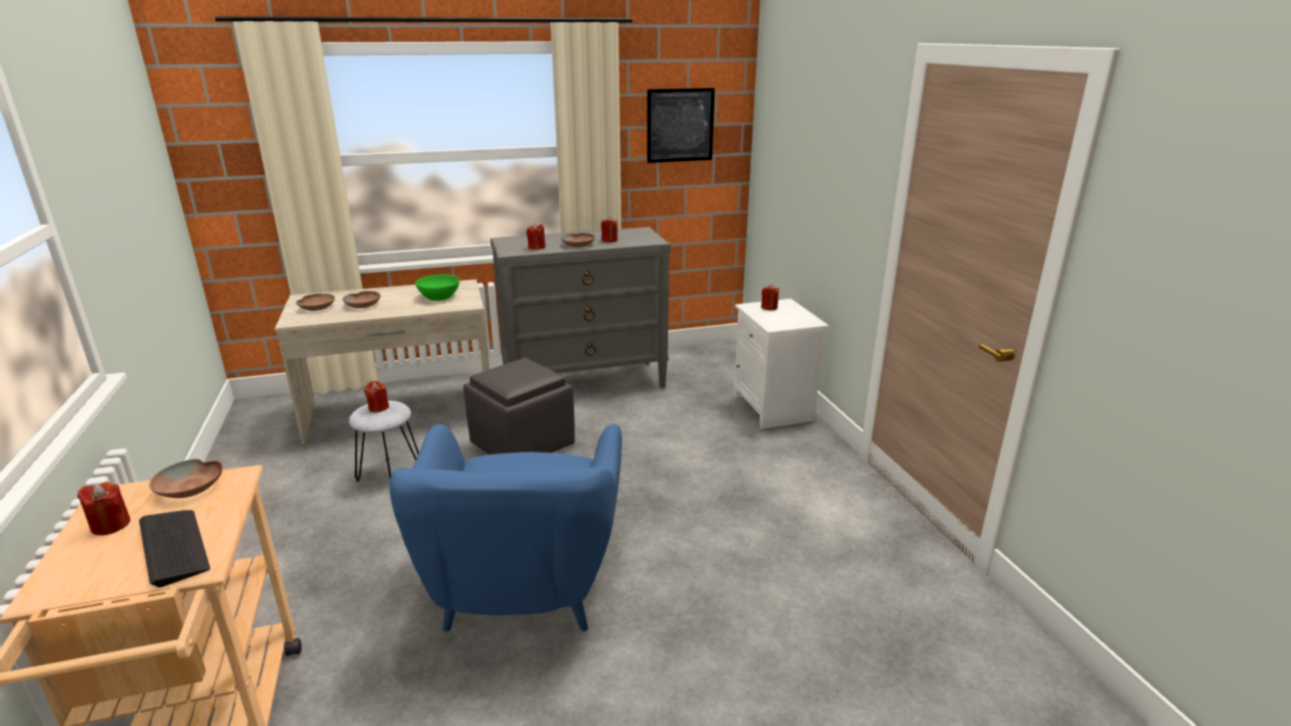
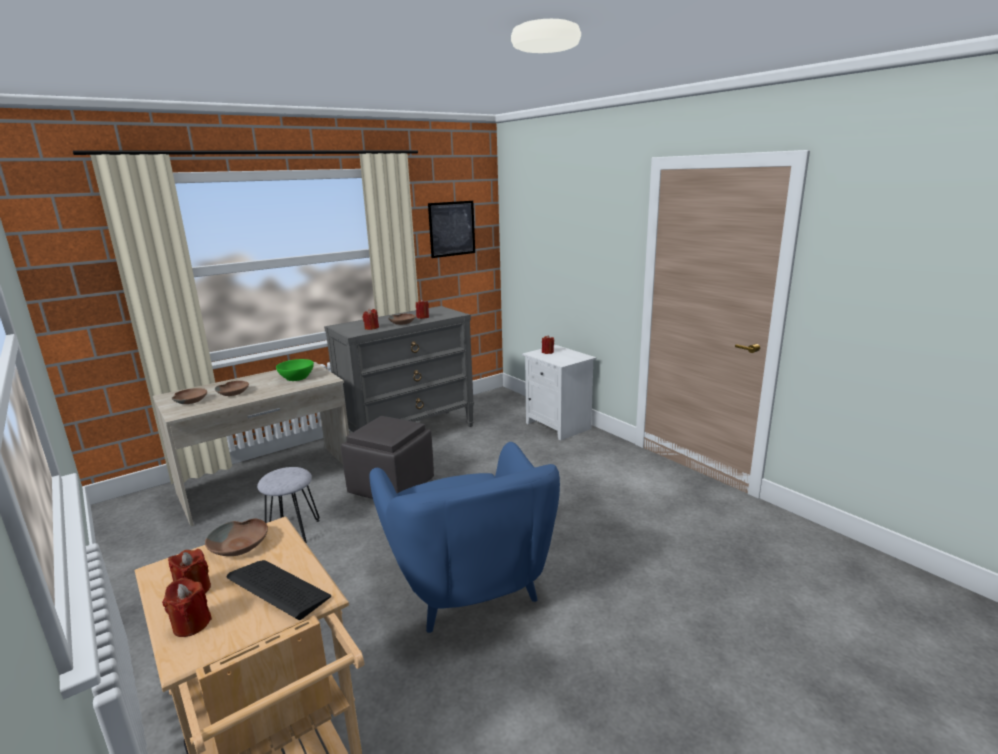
camera: 20 degrees left, 5 degrees down
red candle [364,381,389,412] -> red candle moved to [162,578,212,637]

